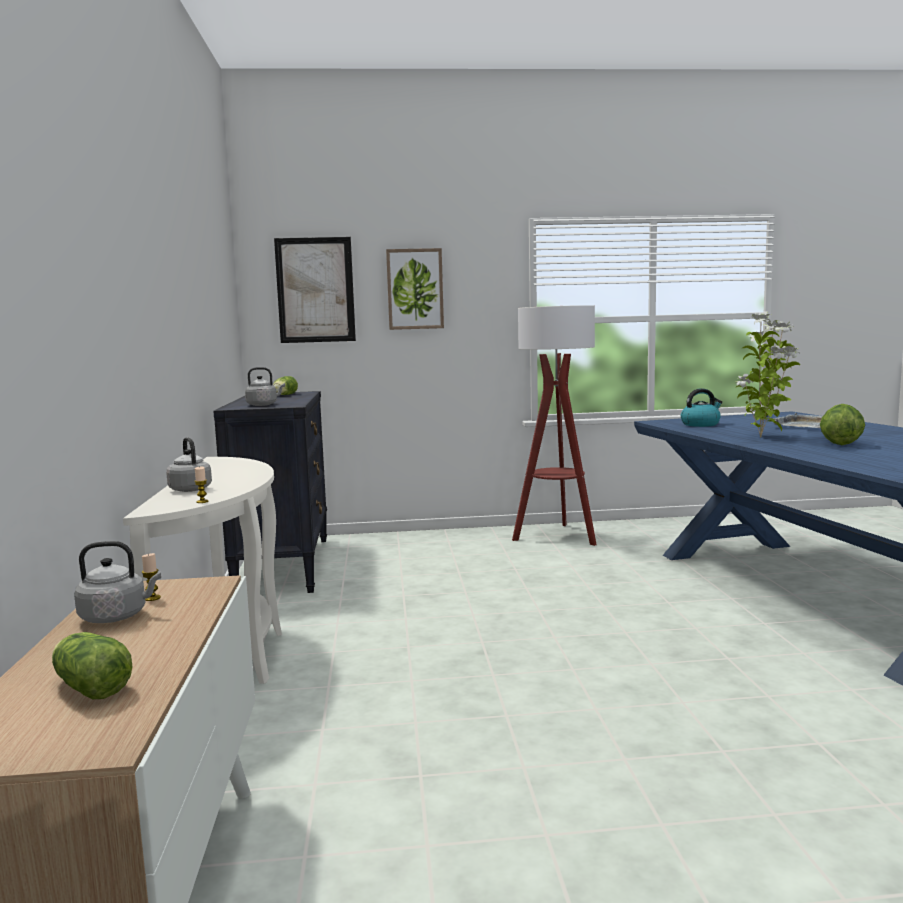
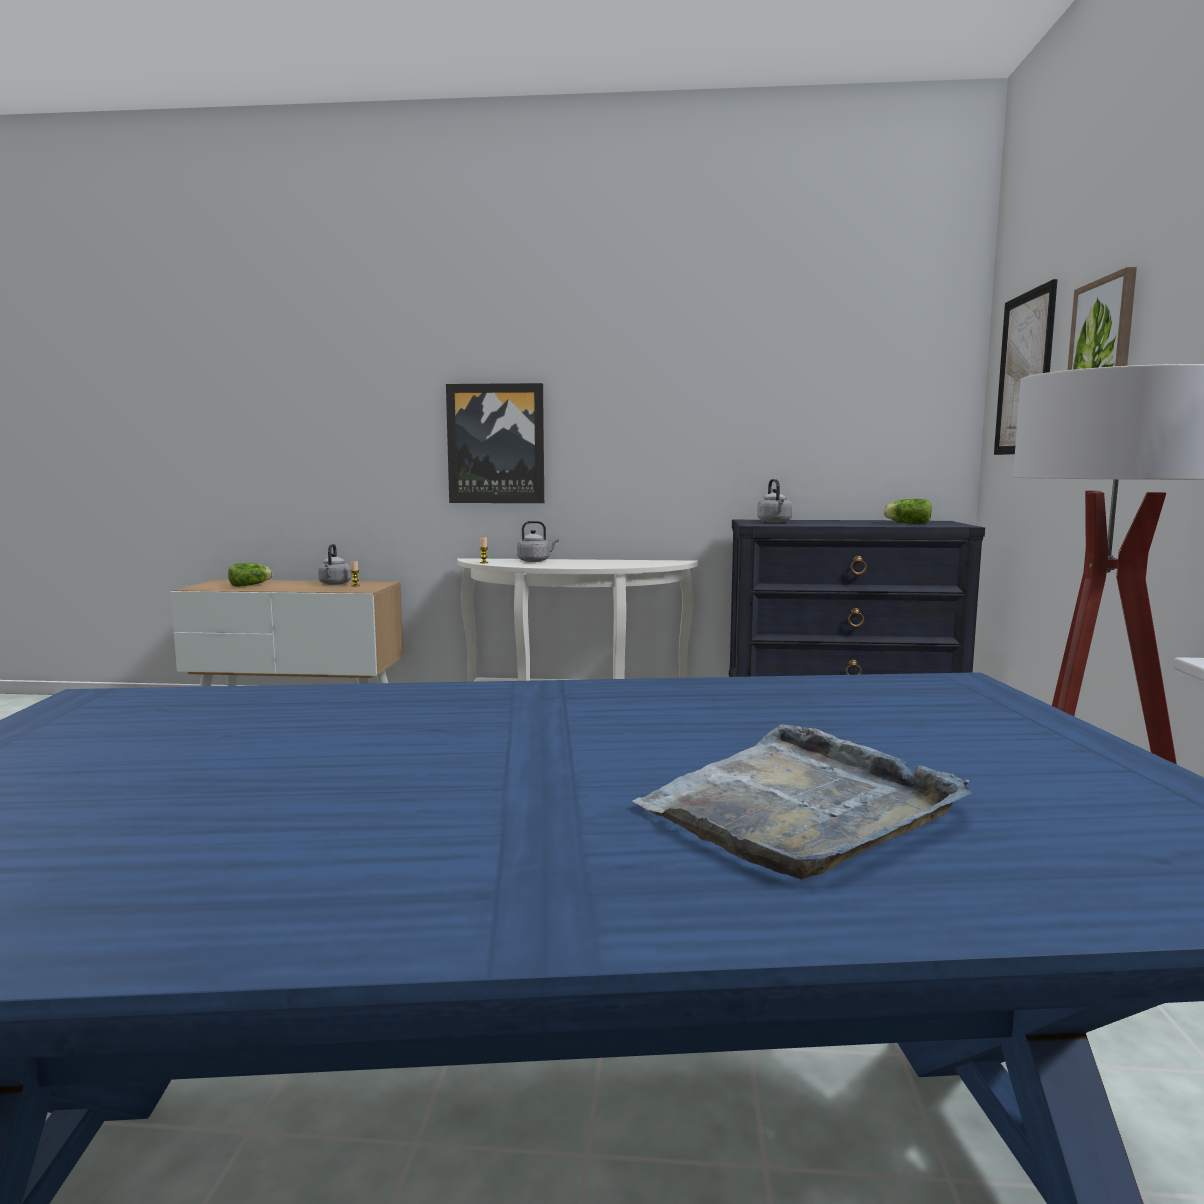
camera: 100 degrees right, 0 degrees up
kettle [681,388,722,427] -> none
potted plant [735,311,800,437] -> none
lettuce [820,404,865,445] -> none
none -> picture [446,383,544,503]

